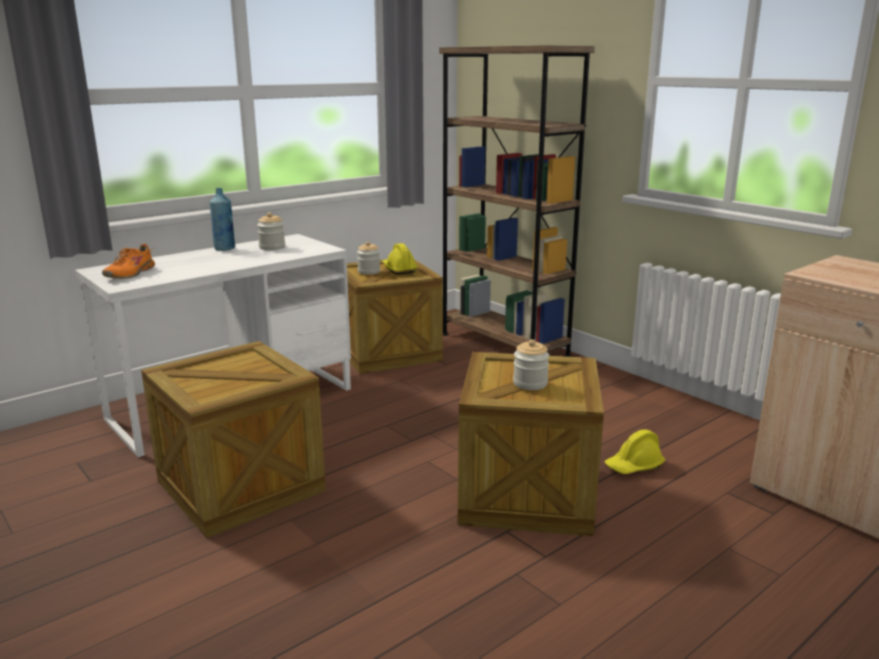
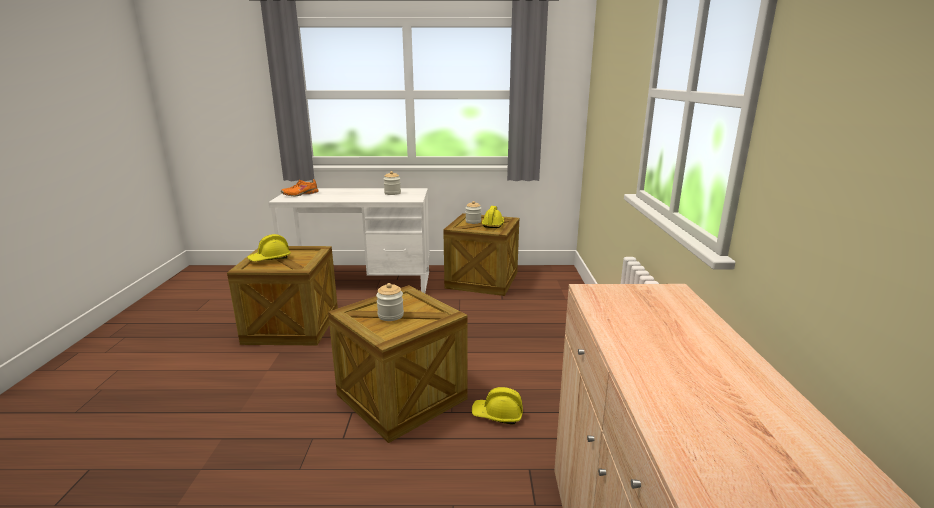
camera: 40 degrees right, 0 degrees up
blue bottle [209,188,235,251] -> none
brown bookcase [439,45,595,357] -> none
none -> yellow hard hat [247,234,291,261]

